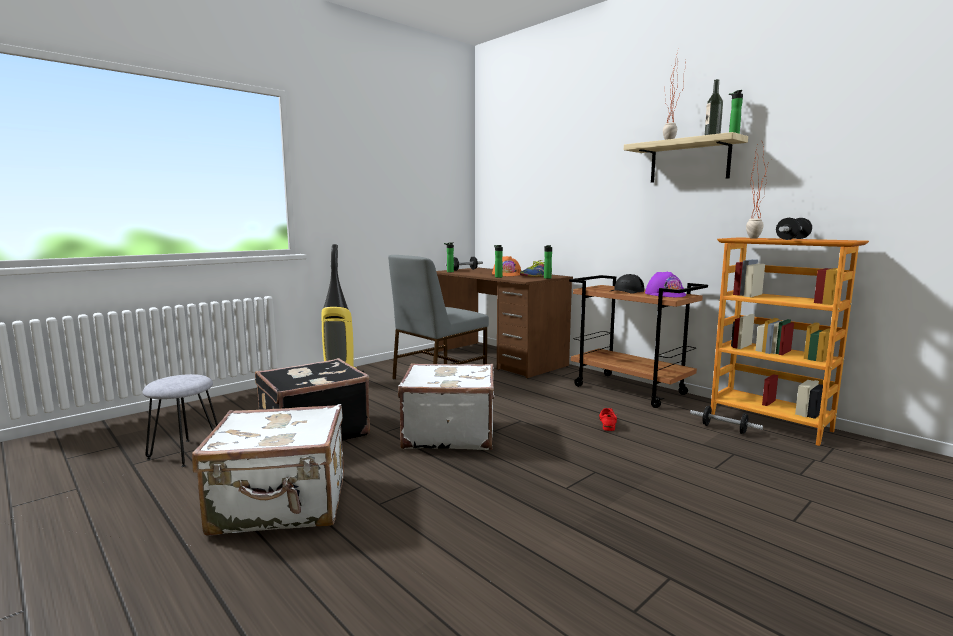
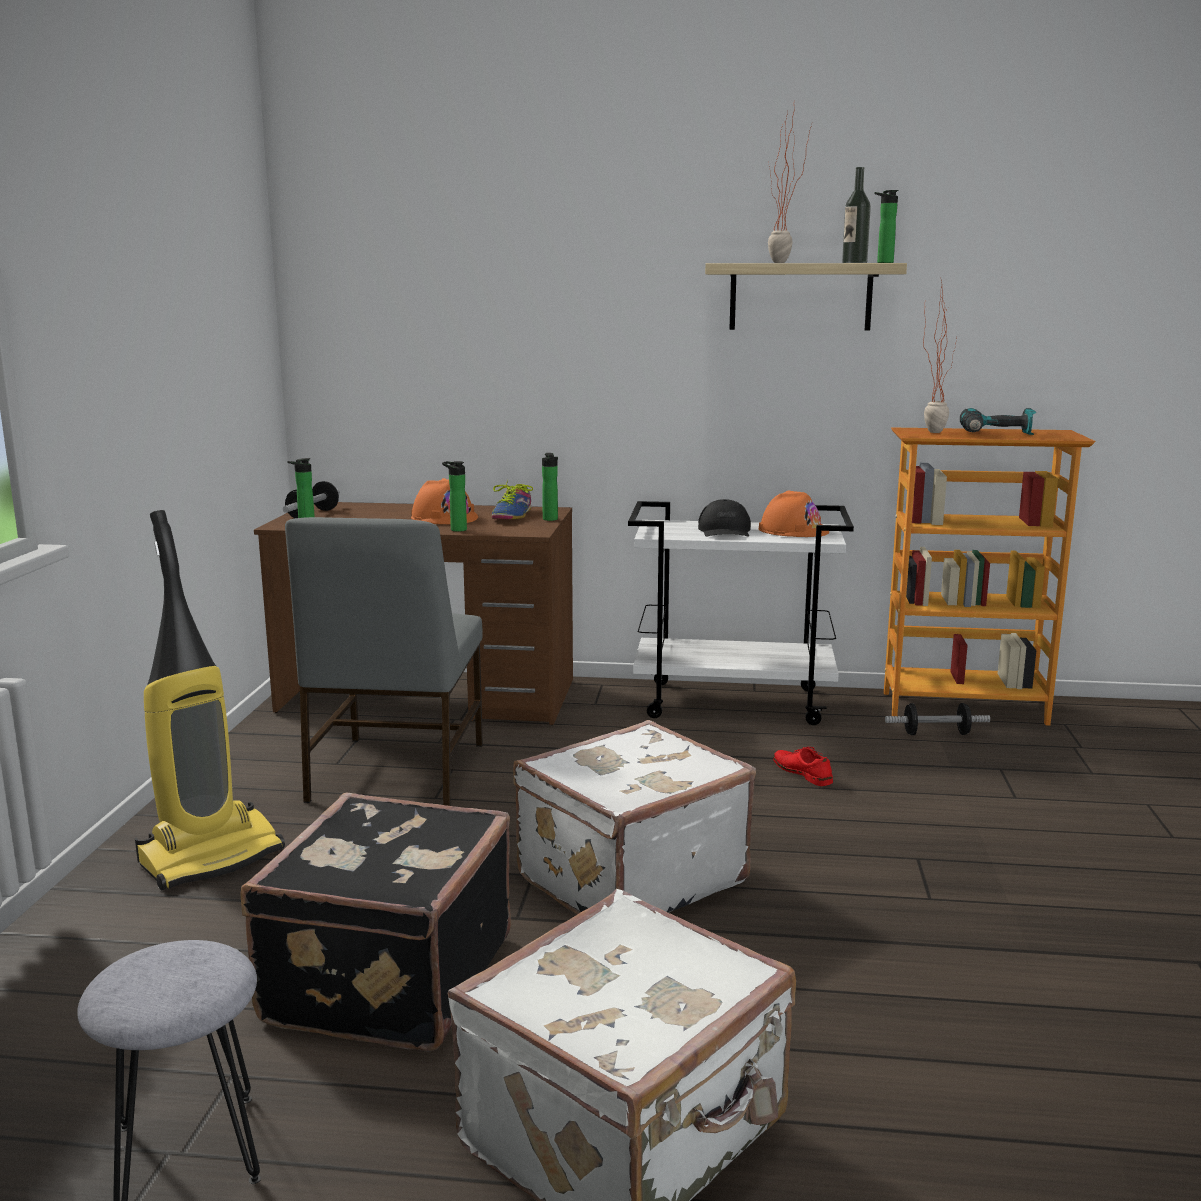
camera: 40 degrees left, 5 degrees up
brown cart [569,275,708,408] -> white cart [628,501,854,725]
purple hard hat [645,272,686,297] -> orange hard hat [758,490,829,537]
dumbbell [776,218,812,240] -> power drill [960,408,1036,435]

